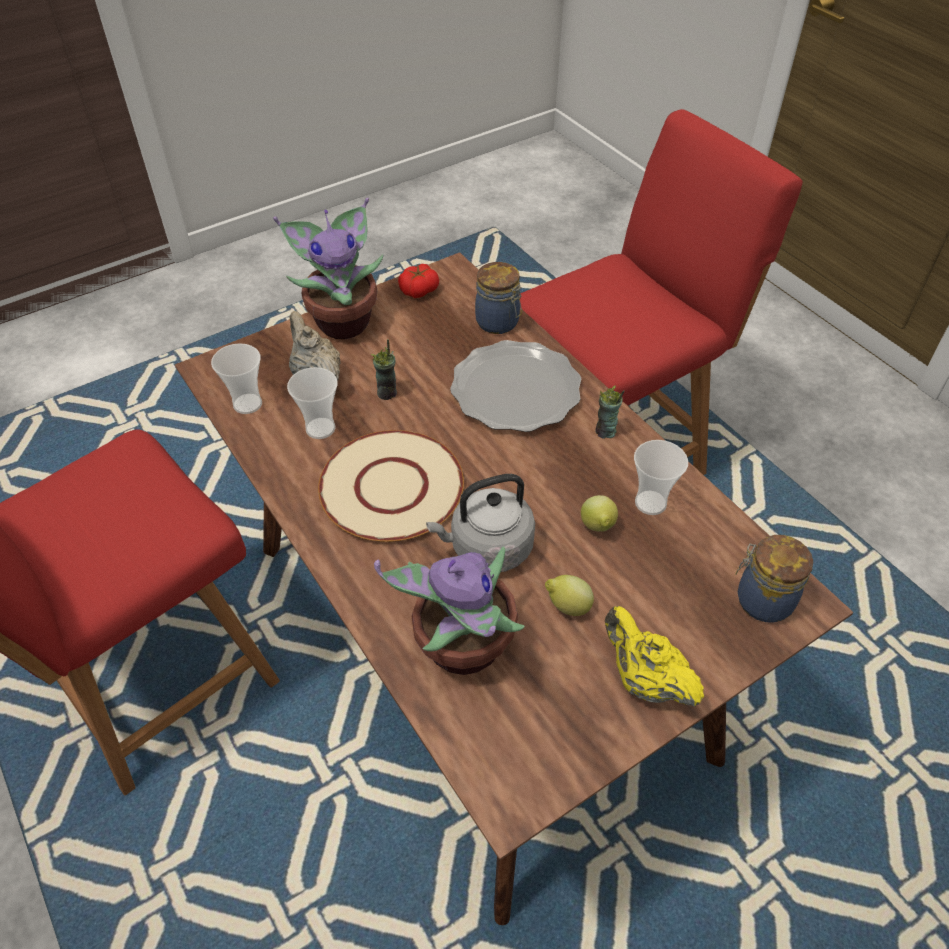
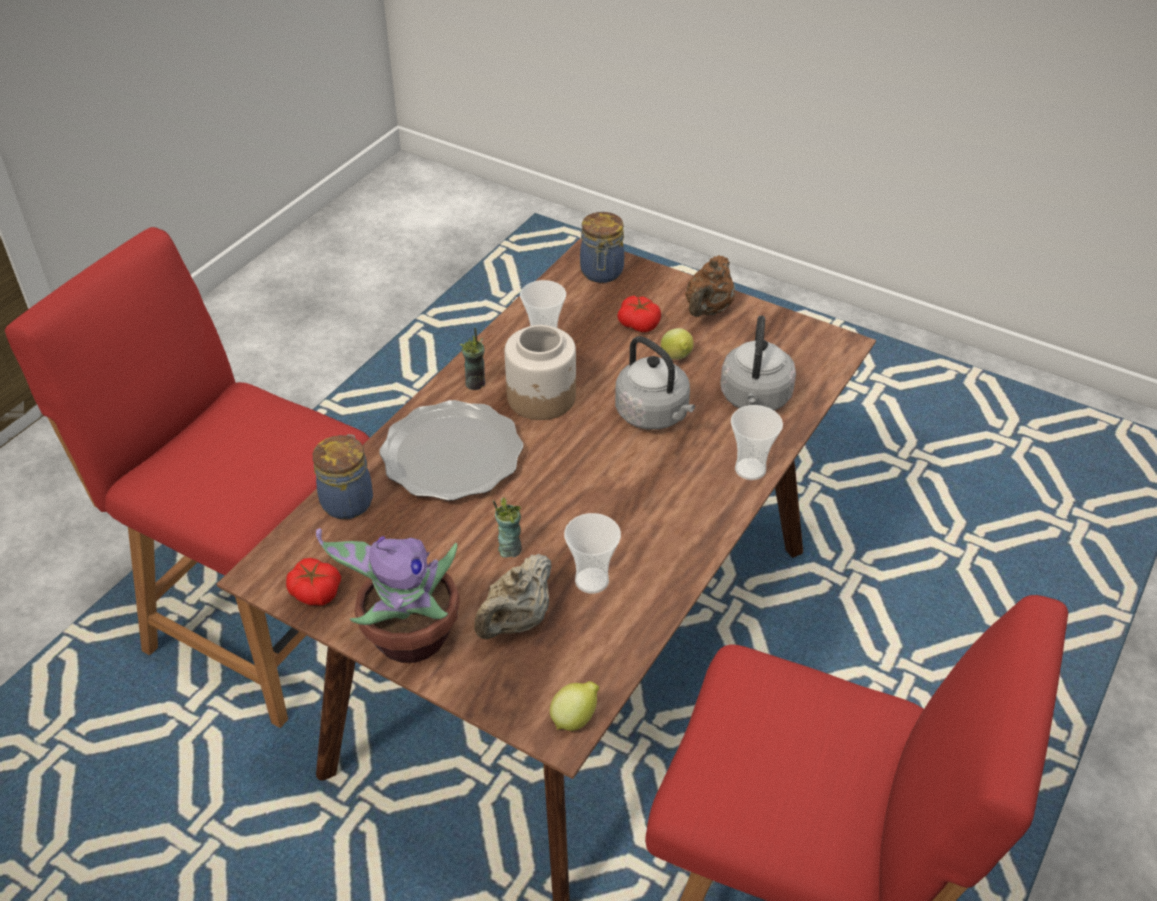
camera: 115 degrees left, 5 degrees down
cup [211,343,262,414] -> cup moved to [731,405,783,480]
beige plate [318,430,464,542] -> none
potted plant [374,547,524,675] -> grey kettle [720,315,796,410]
lemon [581,495,618,532] -> lemon moved to [550,681,599,731]
yellow teapot [605,606,704,707] -> brown teapot [685,255,735,317]
none -> jar [505,325,576,420]
none -> tomato [617,296,661,332]

